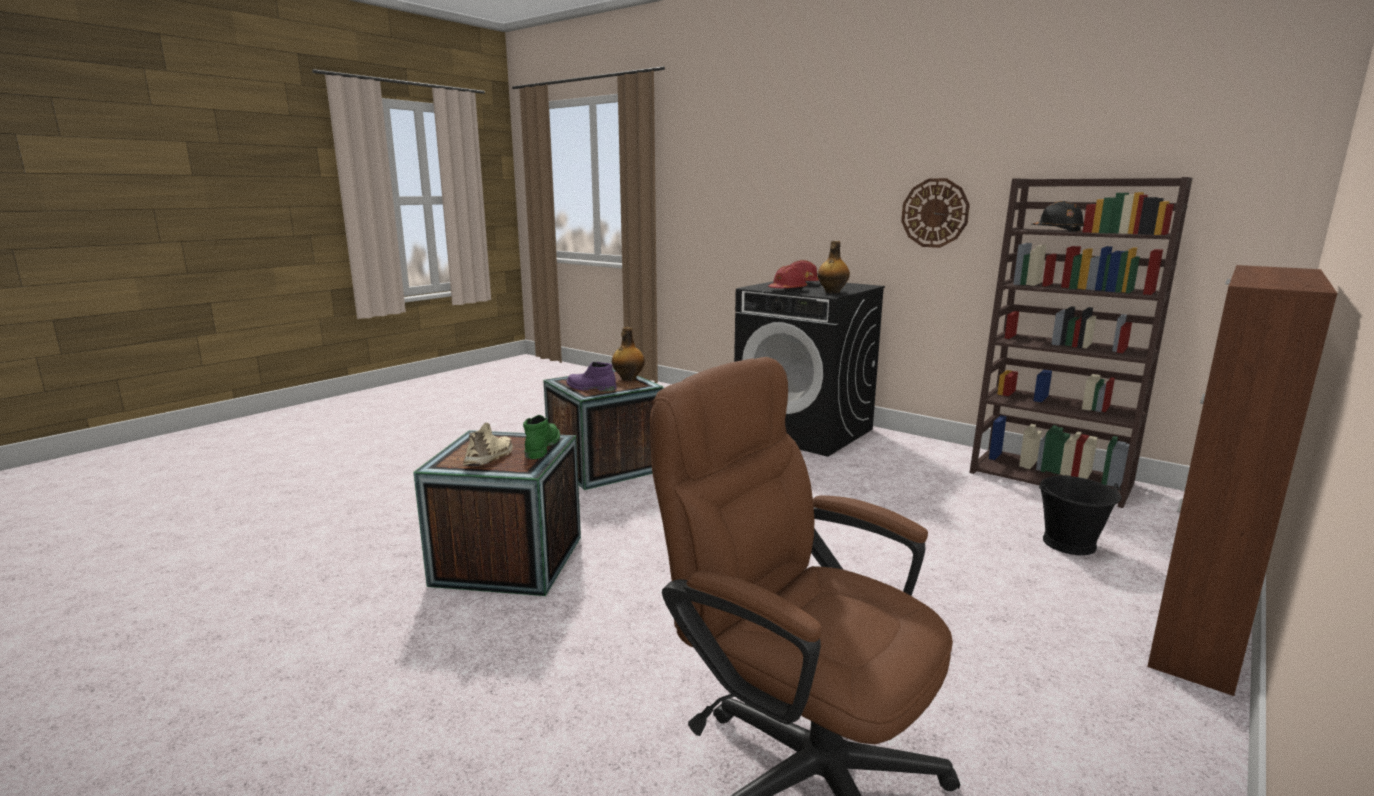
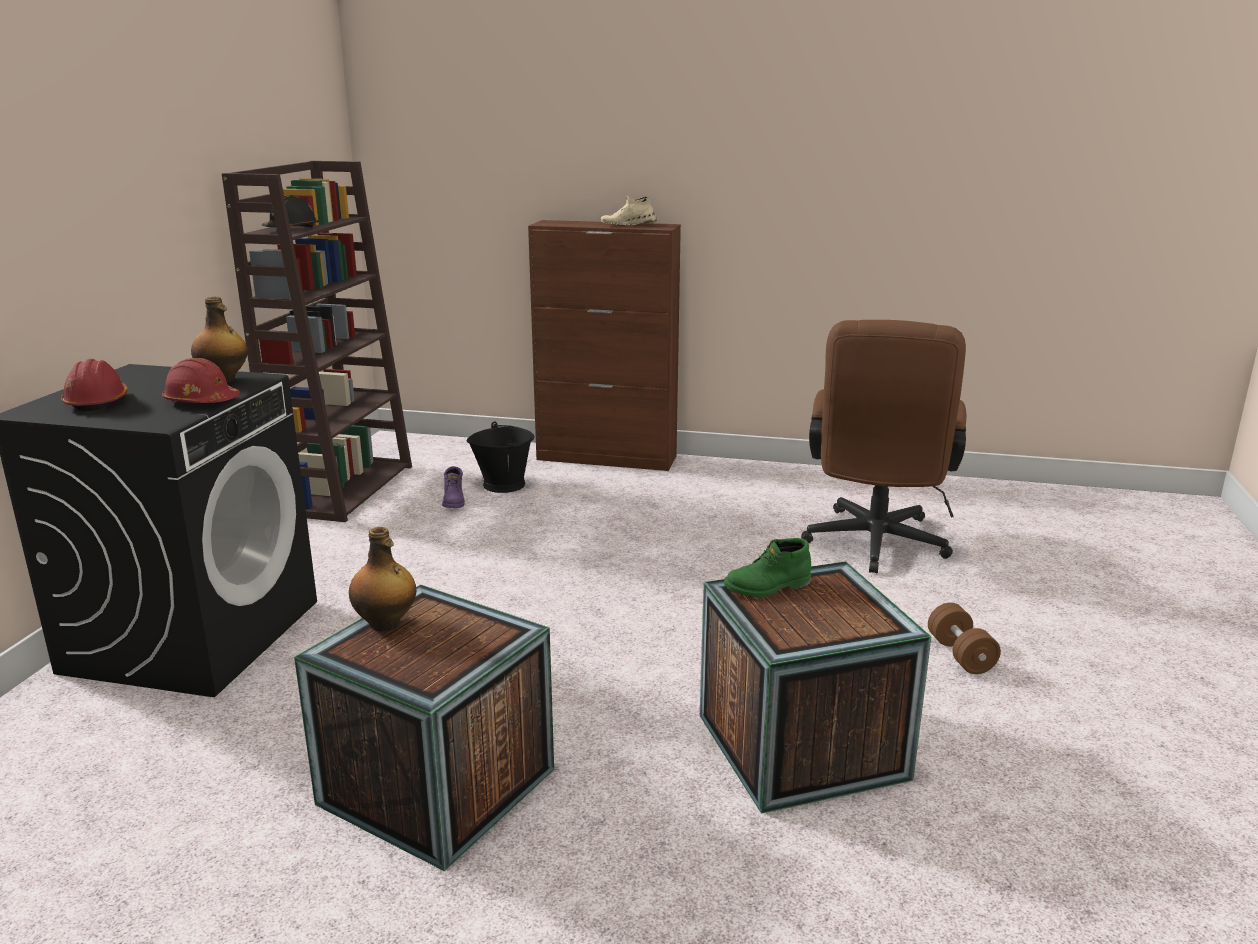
camera: 115 degrees left, 5 degrees up
beige shoe [463,423,513,466] -> beige shoe moved to [601,195,657,226]
purple boot [566,362,617,392] -> purple boot moved to [442,466,465,508]
wall clock [901,178,970,248] -> none
none -> brown dumbbell [928,603,1001,674]

